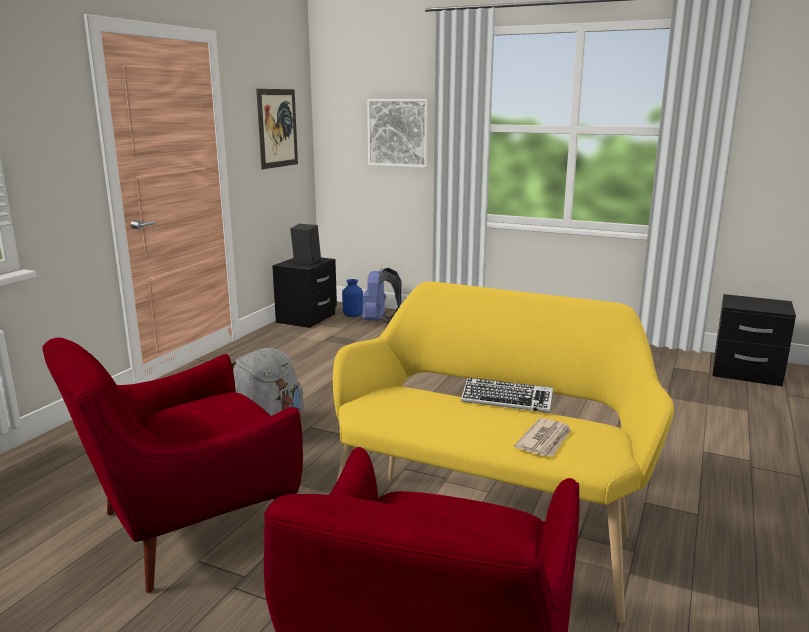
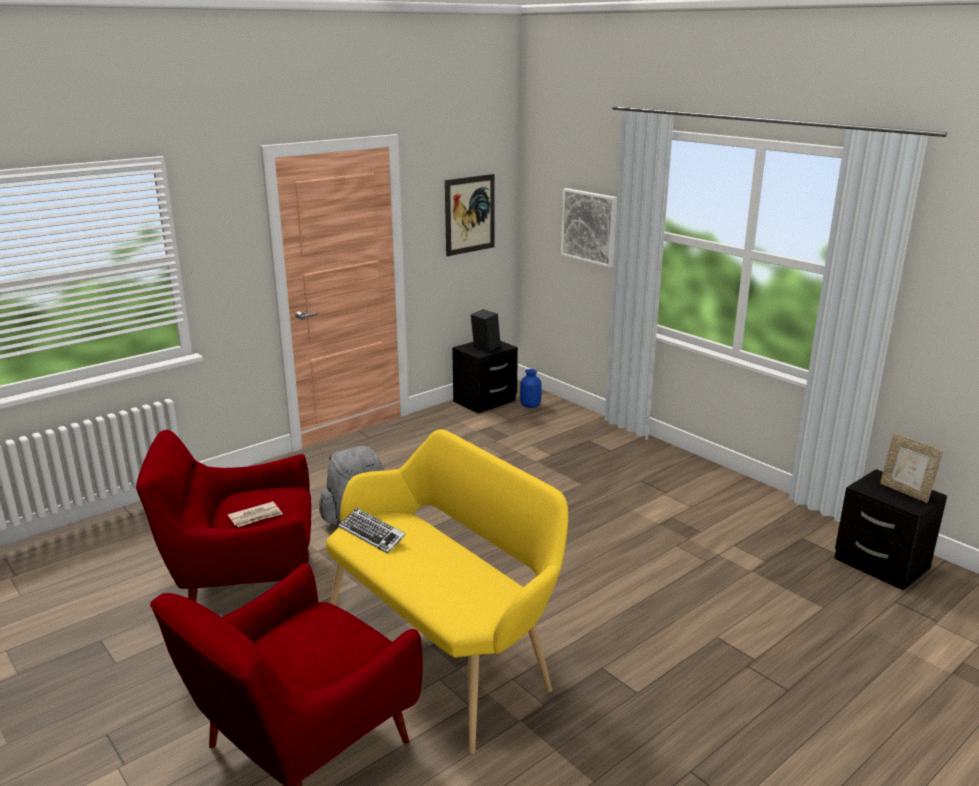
camera: 25 degrees right, 5 degrees up
blue backpack [362,267,401,323] -> none
keyboard [461,378,553,413] -> keyboard moved to [339,508,406,554]
newspaper [514,418,571,457] -> newspaper moved to [228,501,283,527]
none -> picture frame [880,433,943,503]

